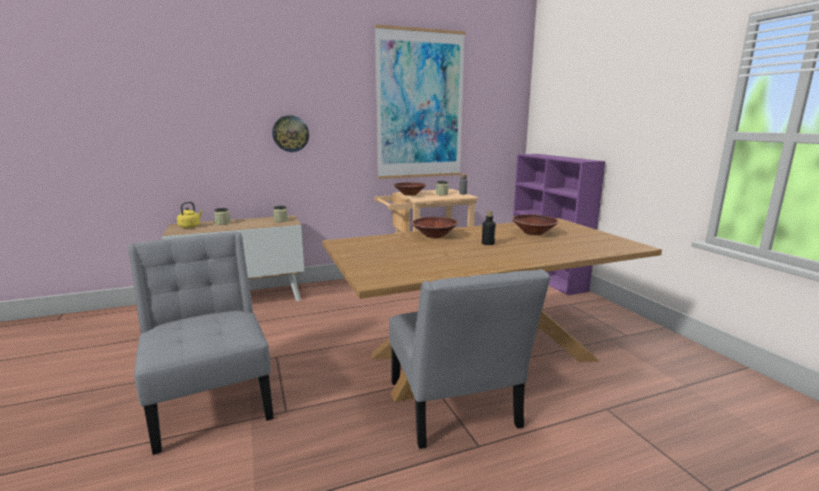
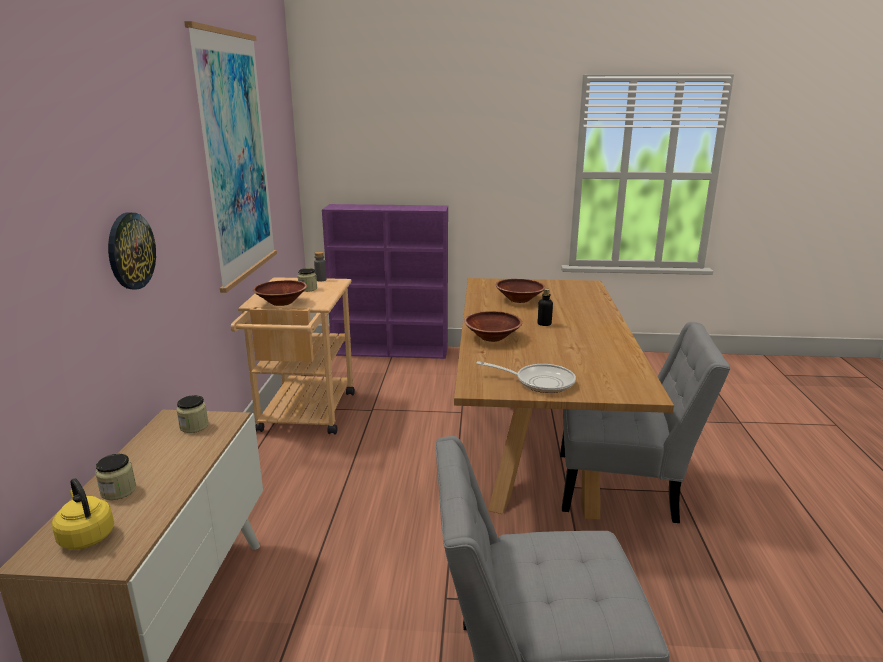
camera: 65 degrees left, 5 degrees up
none -> frying pan [476,361,576,393]

